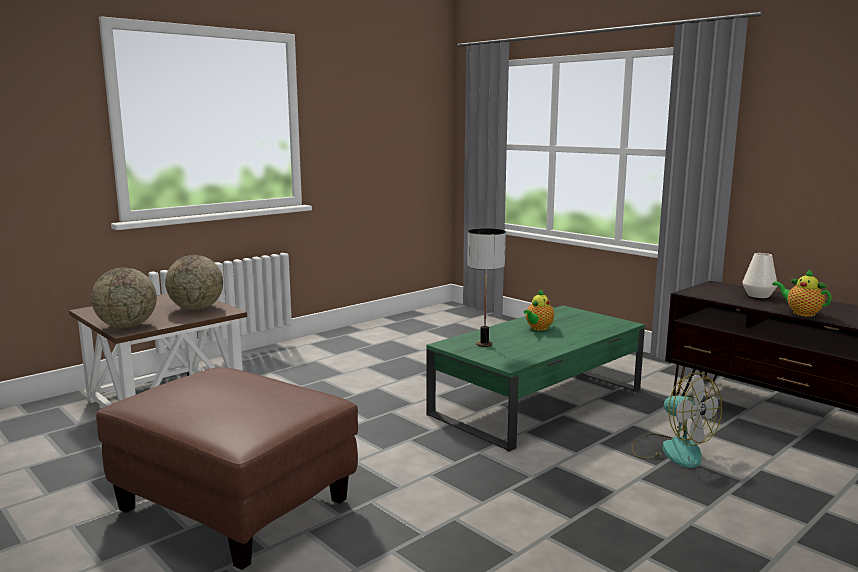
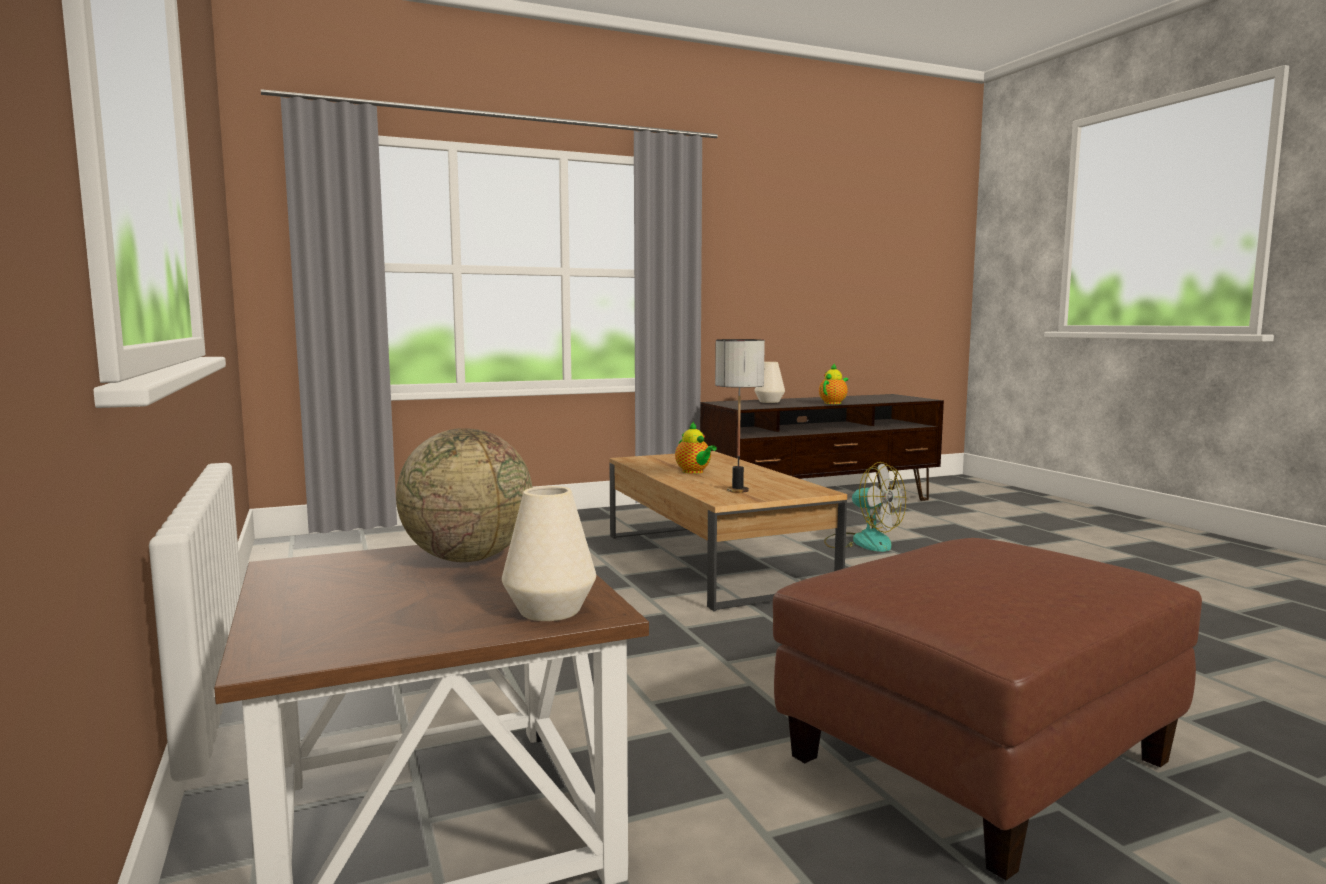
camera: 70 degrees left, 5 degrees down
globe [91,268,157,328] -> white vase [502,486,596,621]
green coffee table [426,305,645,452] -> brown coffee table [609,451,847,611]
fan [631,372,722,468] -> fan turned 60 degrees clockwise [824,462,906,552]
teapot [772,269,832,317] -> teapot turned 150 degrees clockwise [819,363,849,404]

